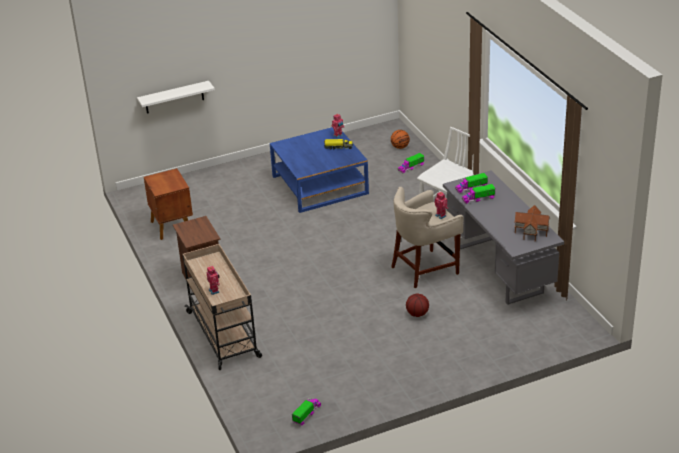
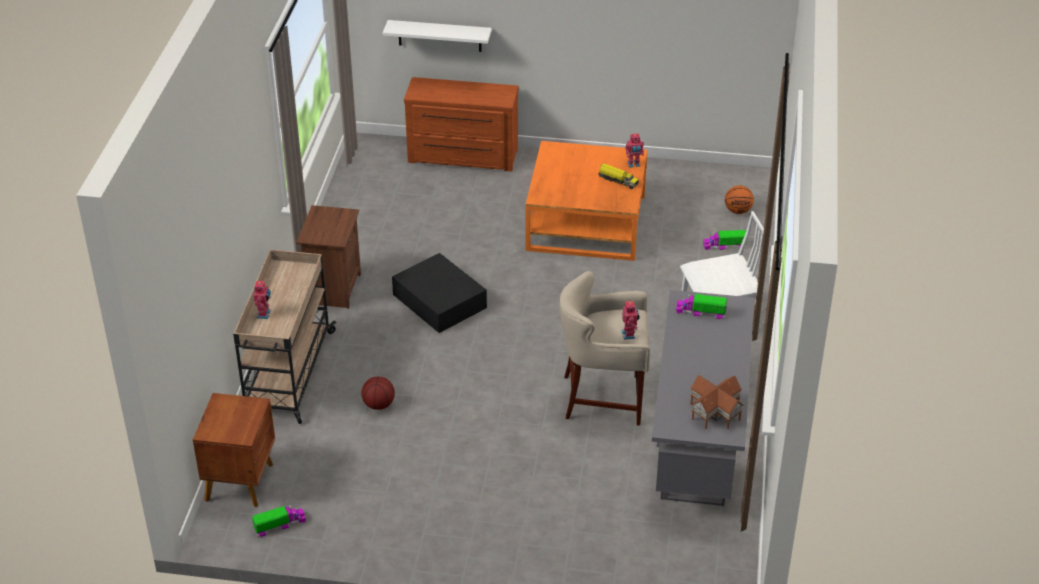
camera: 30 degrees right, 5 degrees up
brown nightstand [144,168,193,240] -> brown nightstand moved to [193,393,275,507]
blue coffee table [270,127,369,213] -> orange coffee table [525,141,647,261]
basketball [406,294,429,317] -> basketball moved to [361,377,395,410]
toy truck [462,184,495,204] -> none
none -> black storage box [392,253,487,333]
none -> brown dresser [404,77,519,172]

